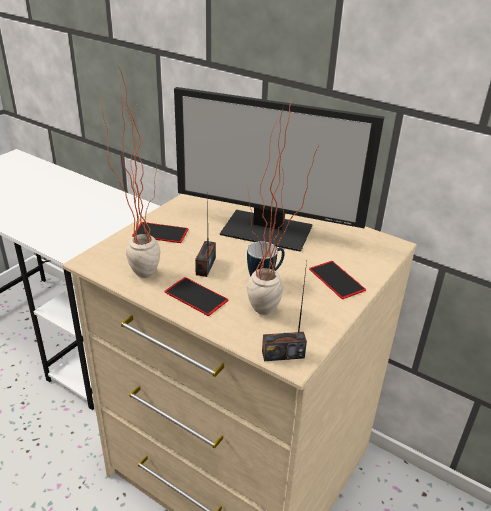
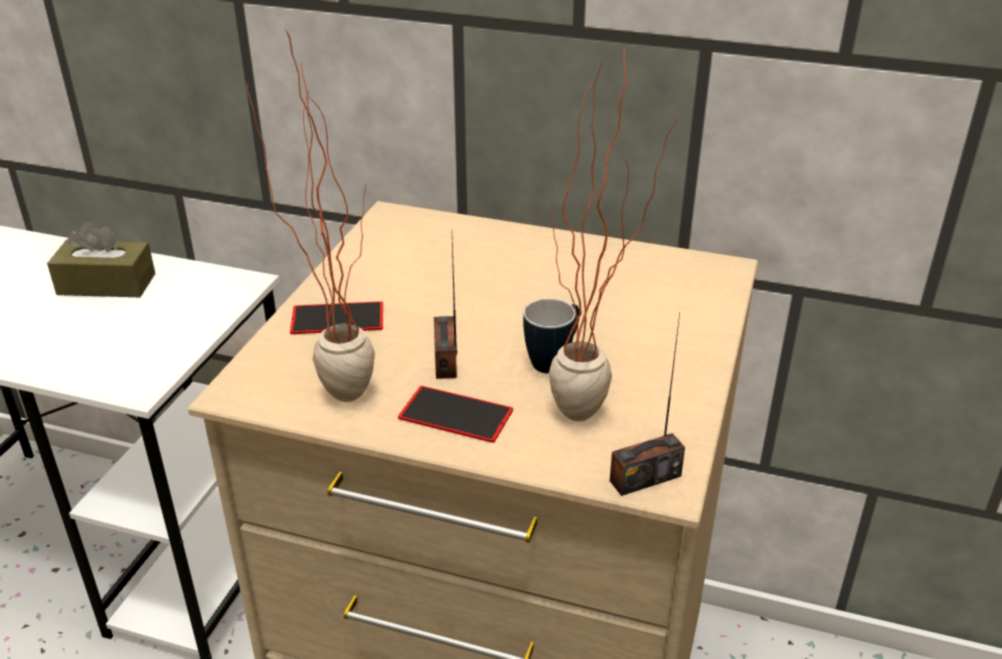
camera: 15 degrees left, 0 degrees up
monitor [174,87,384,252] -> none
phone [309,261,366,299] -> none
none -> brown tissue box [47,221,155,297]

